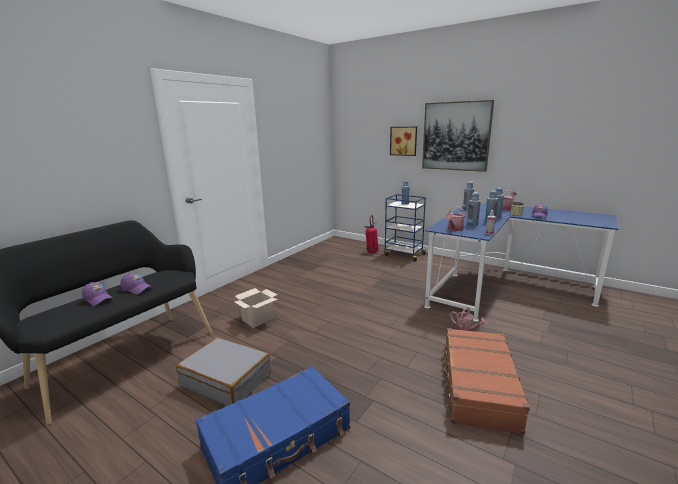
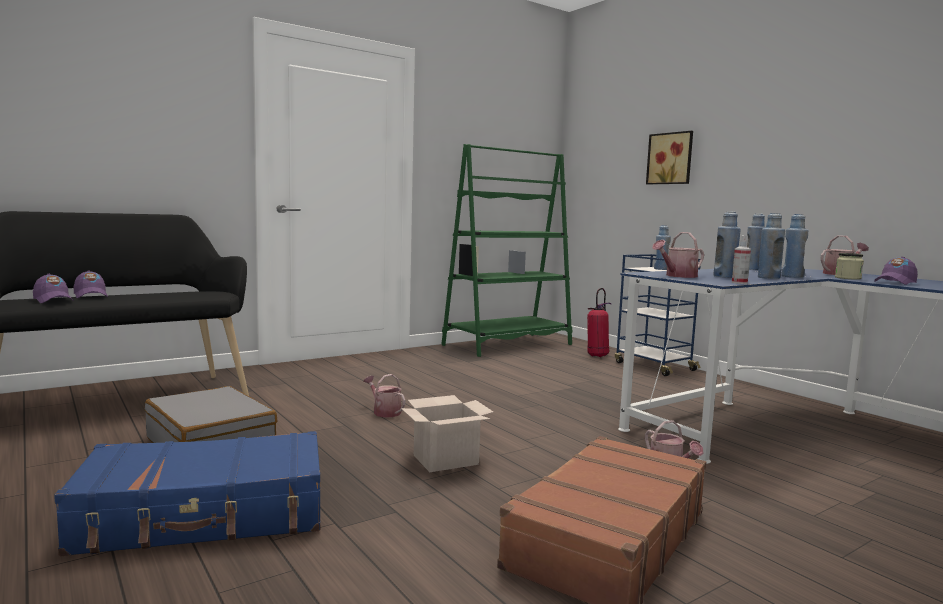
camera: 20 degrees right, 10 degrees down
purple cap [121,273,153,294] -> purple cap moved to [33,274,74,303]
cardboard box [235,288,278,328] -> cardboard box moved to [401,395,493,472]
picture [422,100,494,172] -> none
none -> watering can [364,374,406,417]
none -> green bookcase [441,144,572,357]

